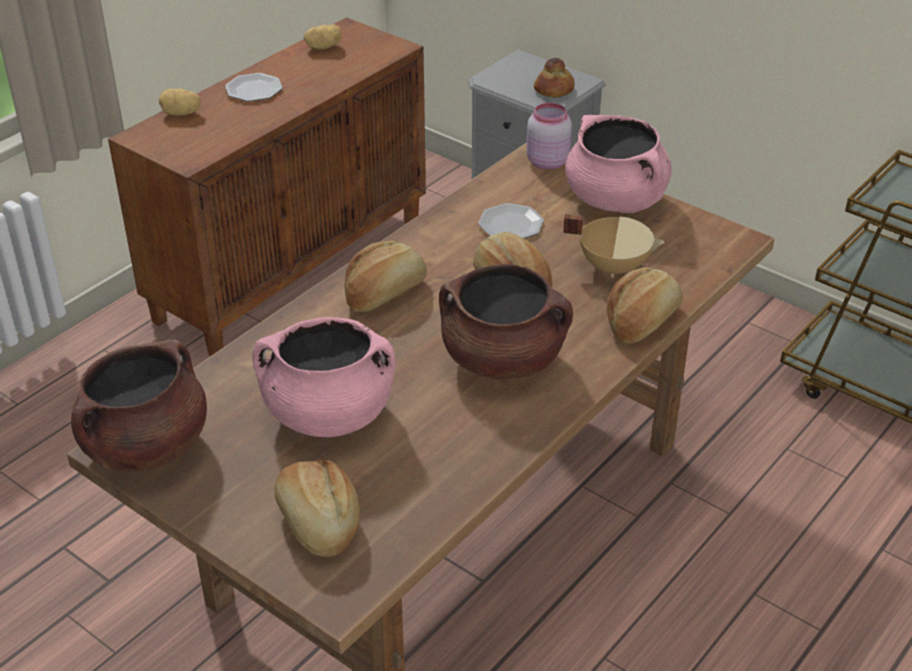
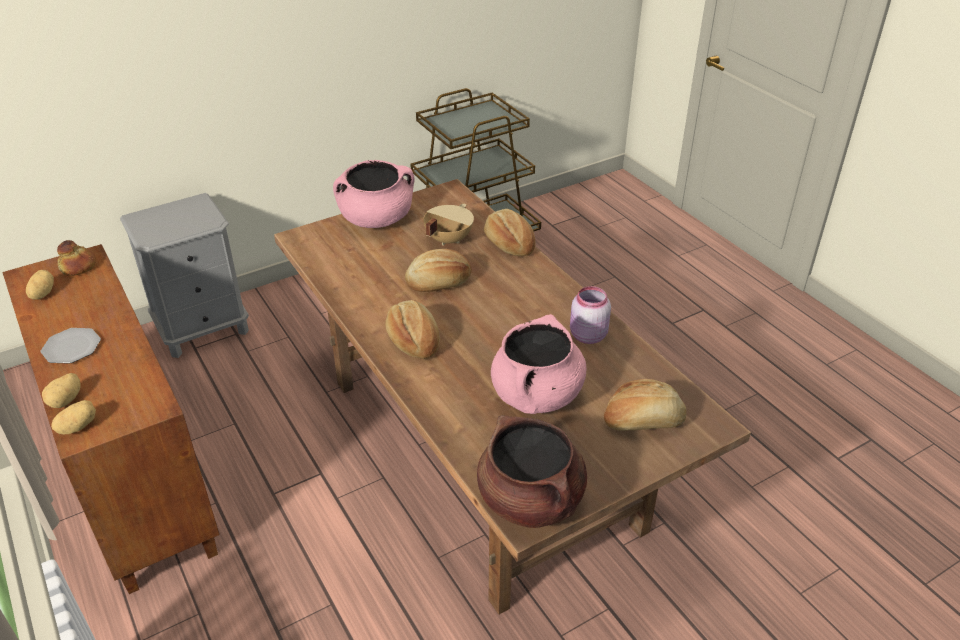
camera: 70 degrees left, 0 degrees up
brown cooking pot [439,264,573,379] -> none
plate [478,203,544,239] -> none
pink jar [526,103,572,170] -> pink jar moved to [570,286,611,344]
bread [534,58,574,98] -> bread moved to [57,240,96,276]
none -> potato [51,400,96,435]

